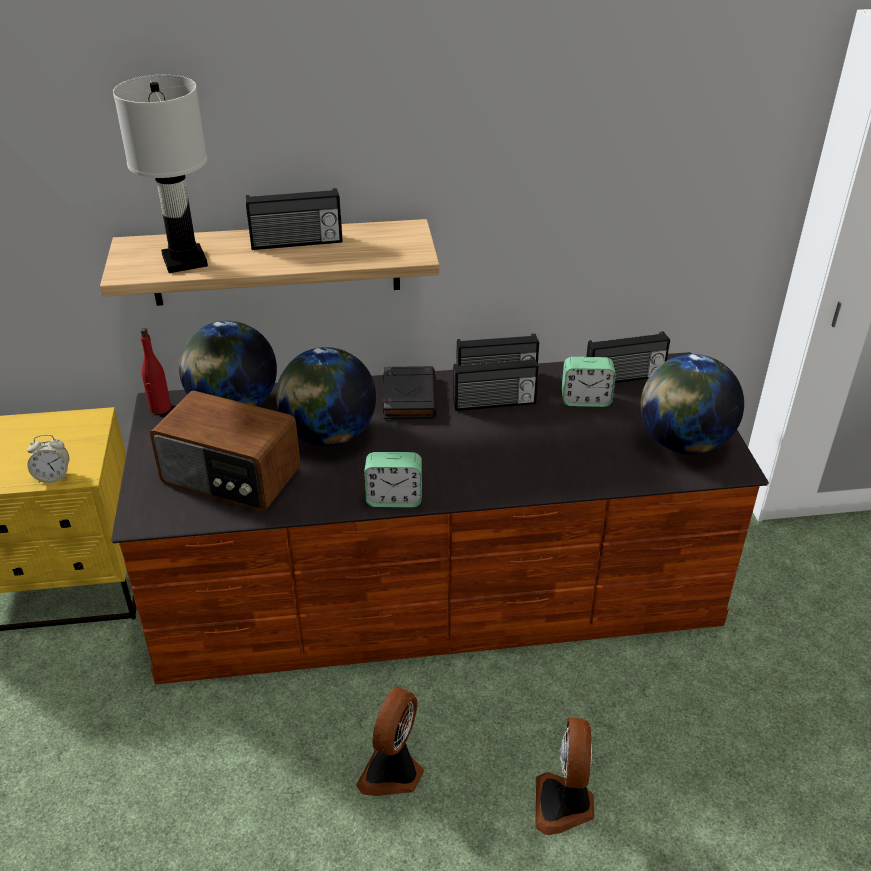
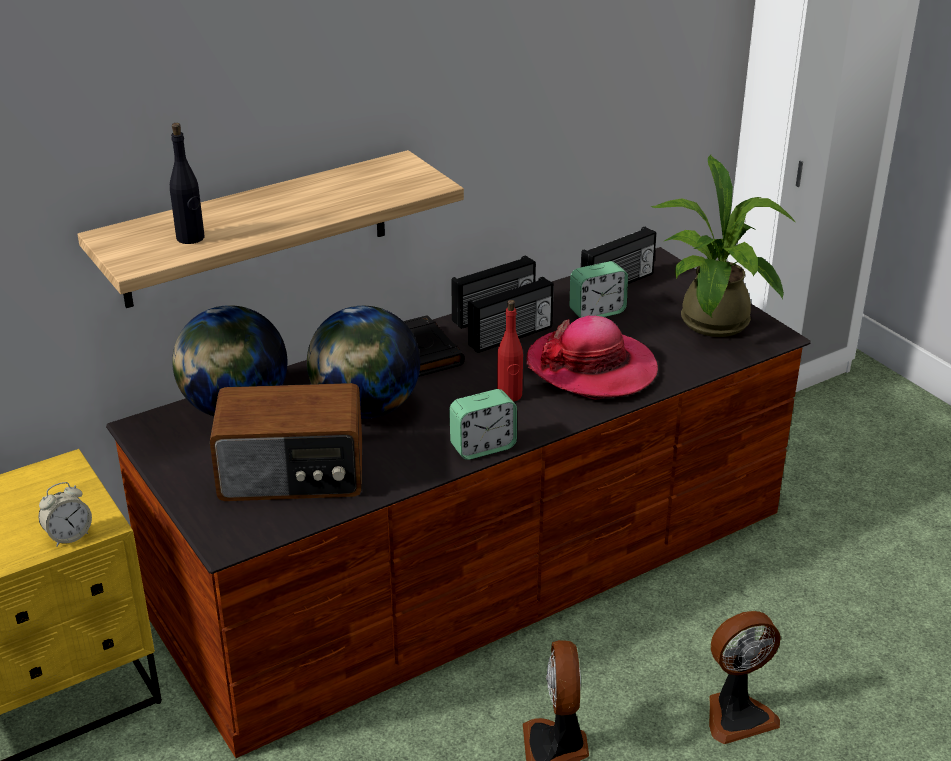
camera: 25 degrees left, 5 degrees down
white table lamp [113,75,208,273] -> black bottle [170,123,205,244]
red bottle [140,328,171,414] -> red bottle moved to [497,300,523,402]
radio [246,188,343,250] -> none
fan [535,718,594,835] -> fan turned 90 degrees counterclockwise [709,611,781,744]
globe [641,354,744,455] -> potted plant [650,155,796,337]
none -> hat [527,315,658,400]

